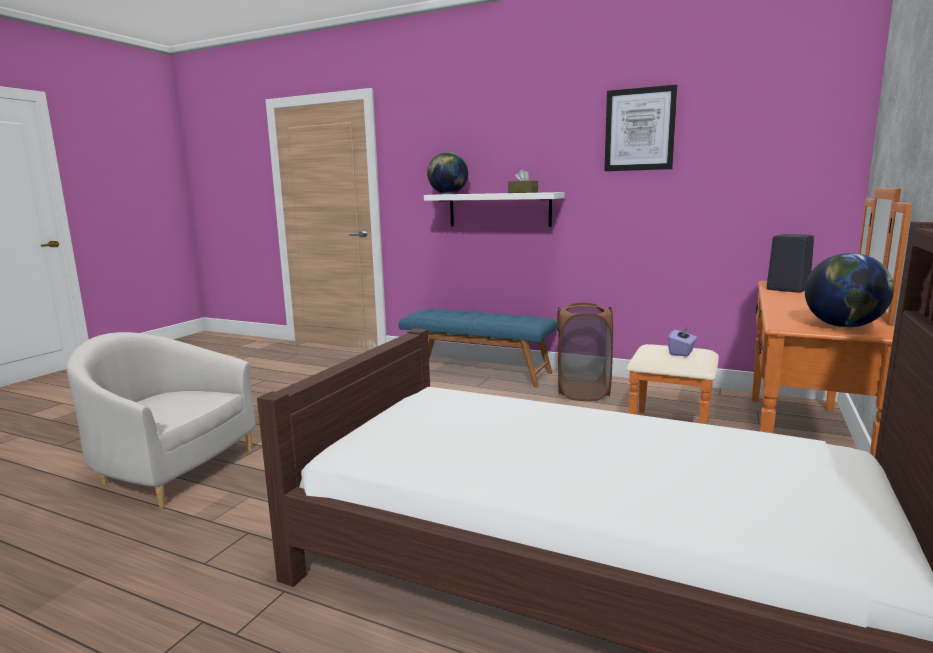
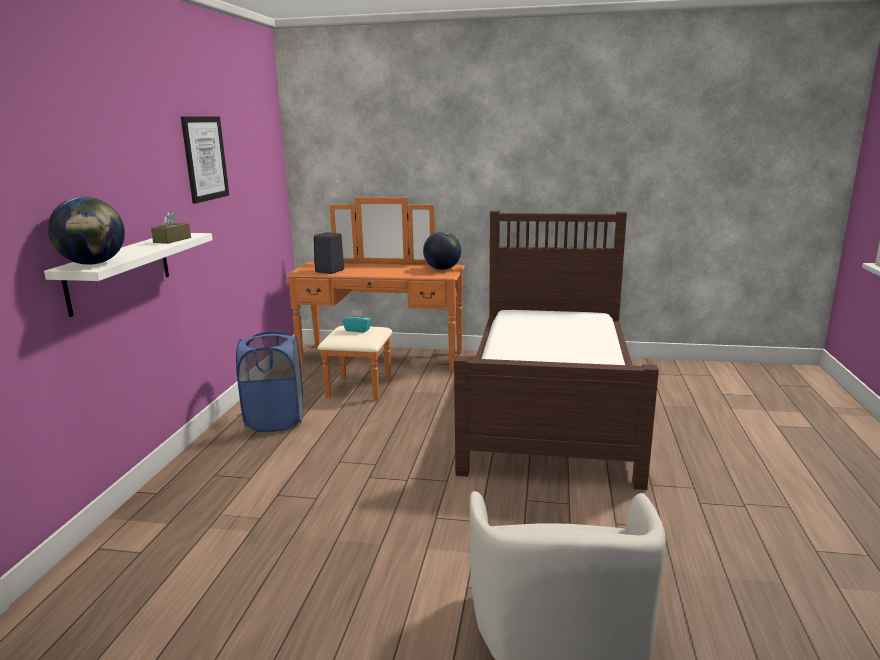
camera: 105 degrees left, 5 degrees up
blue bench [398,309,557,387] -> none
brown laundry basket [557,303,613,401] -> blue laundry basket [236,331,303,432]
purple tissue box [668,326,697,357] -> turquoise tissue box [342,310,372,332]

